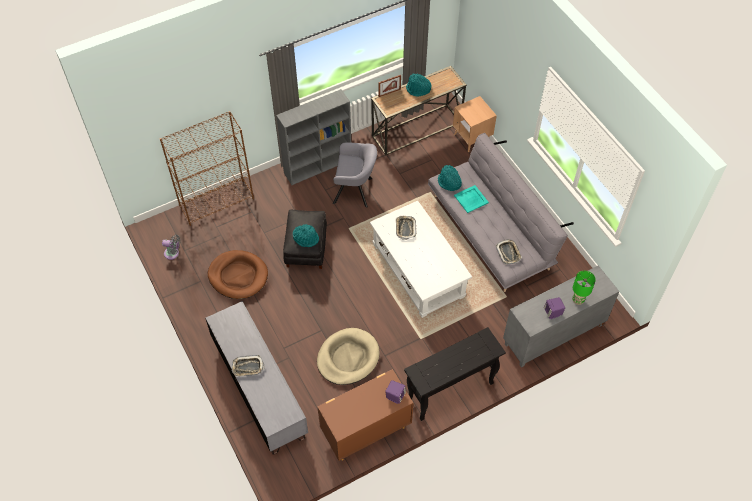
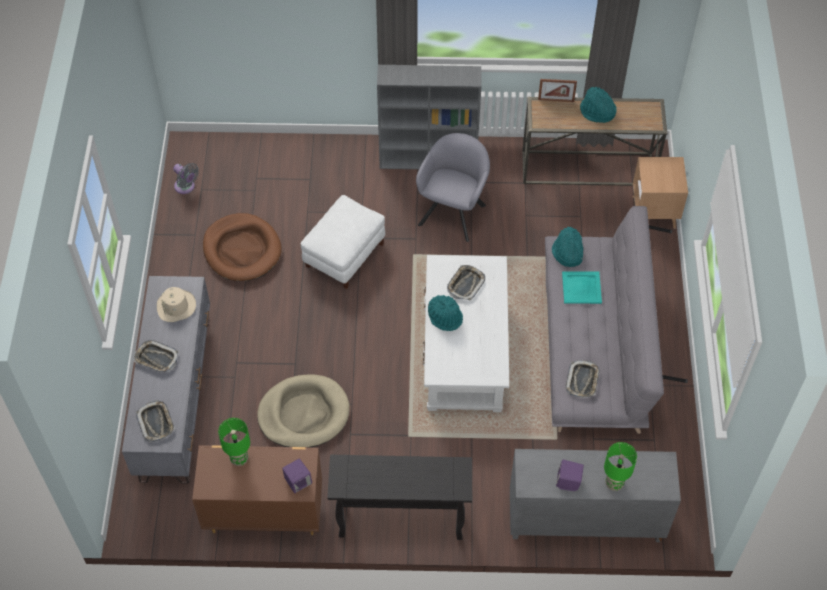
camera: 30 degrees right, 0 degrees up
brown bookcase [160,111,254,226] -> none
black ottoman [283,210,327,269] -> white ottoman [300,195,385,289]
turquoise hat [293,224,319,247] -> turquoise hat moved to [428,295,463,331]
grey armchair [333,142,377,207] -> grey armchair turned 105 degrees counterclockwise [416,133,490,242]
none -> tray [136,400,175,442]
none -> beige hat [157,287,196,322]
none -> green table lamp [218,418,250,466]

